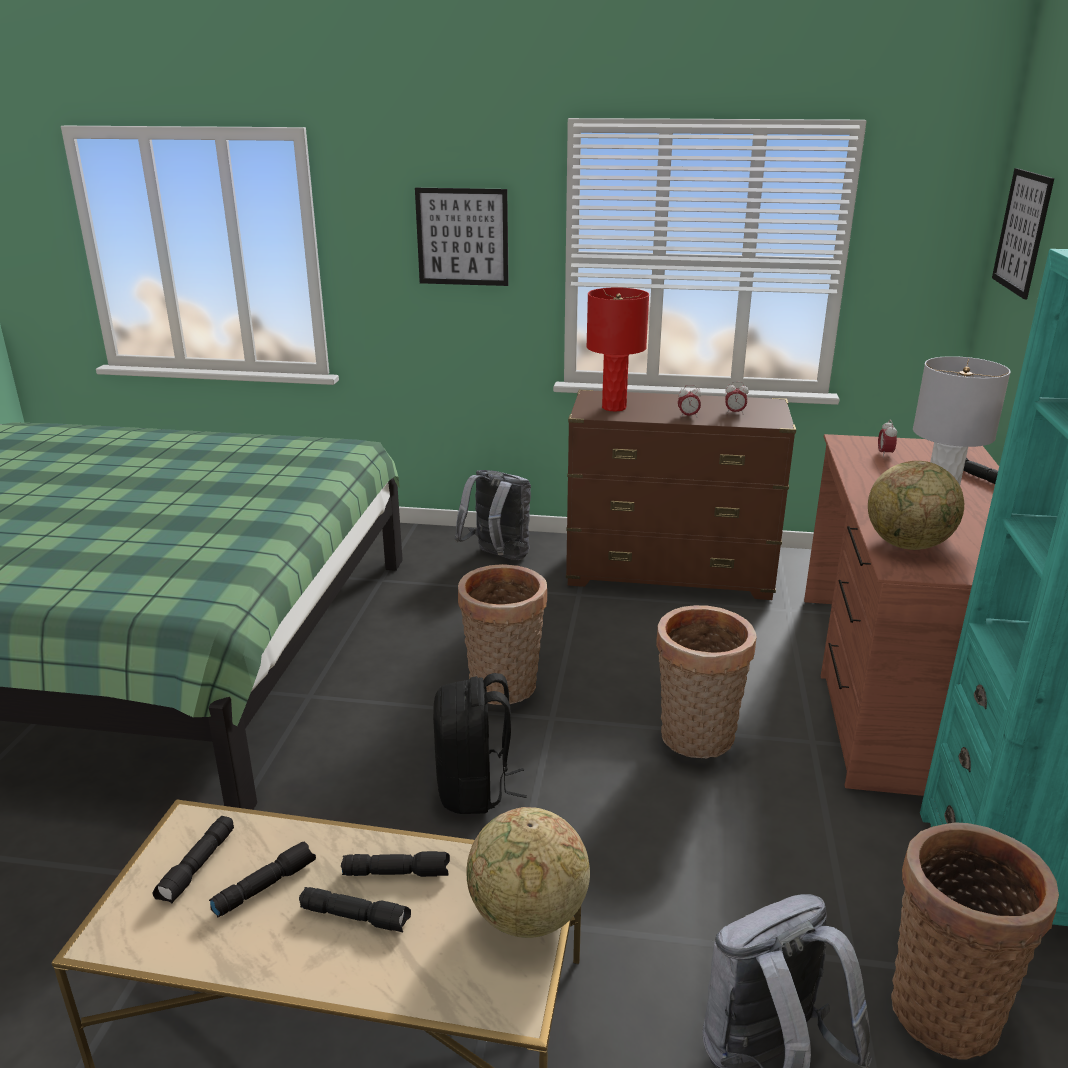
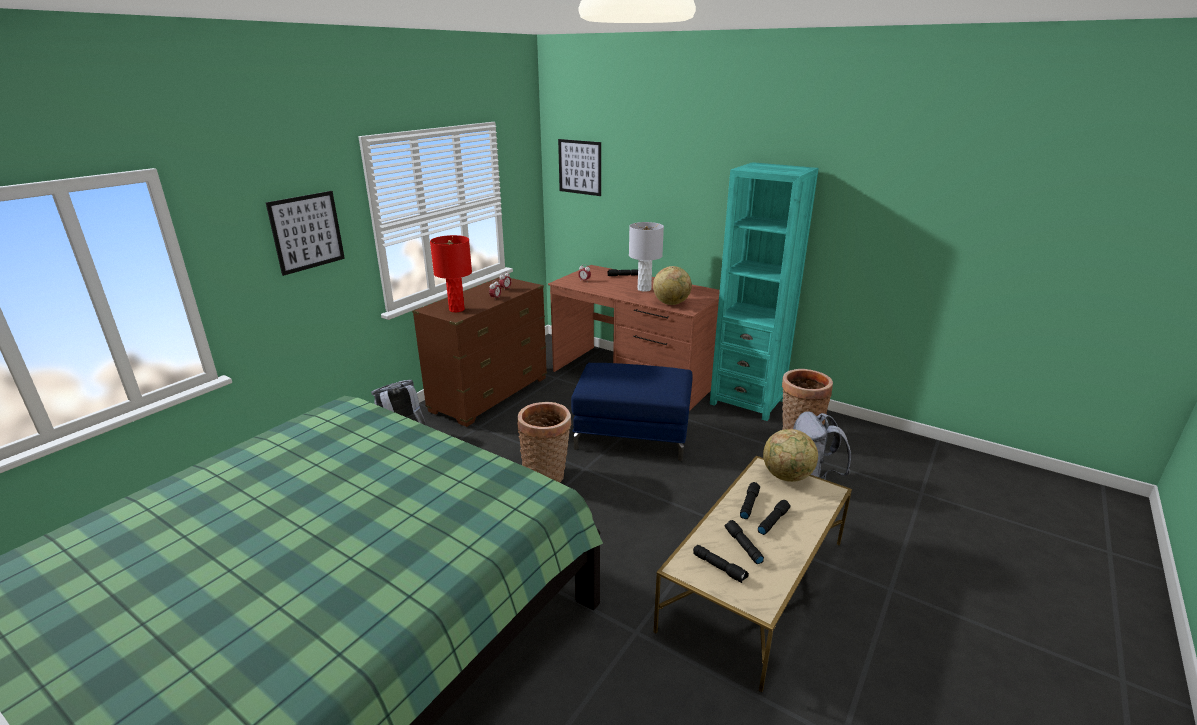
camera: 65 degrees left, 0 degrees up
black backpack [433,673,527,814] -> none
basket [656,605,757,759] -> blue ottoman [571,363,692,461]

